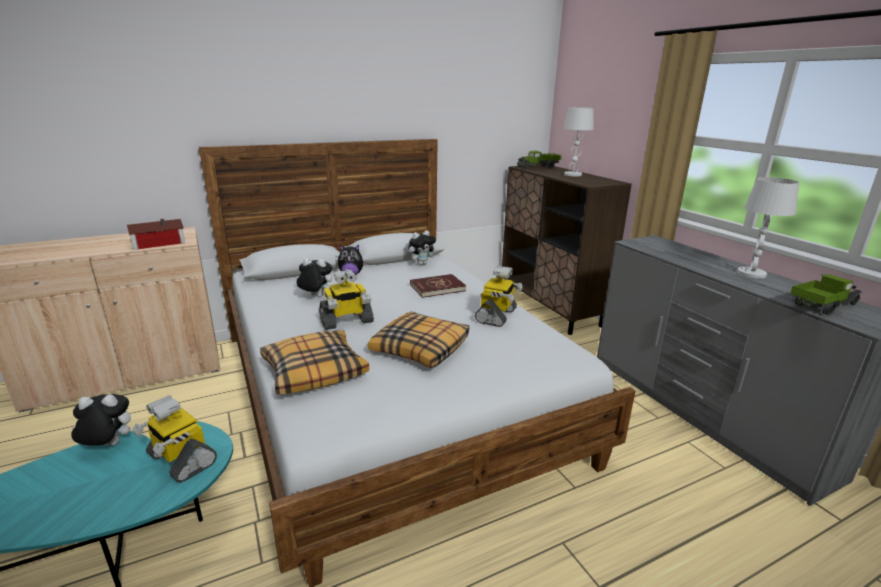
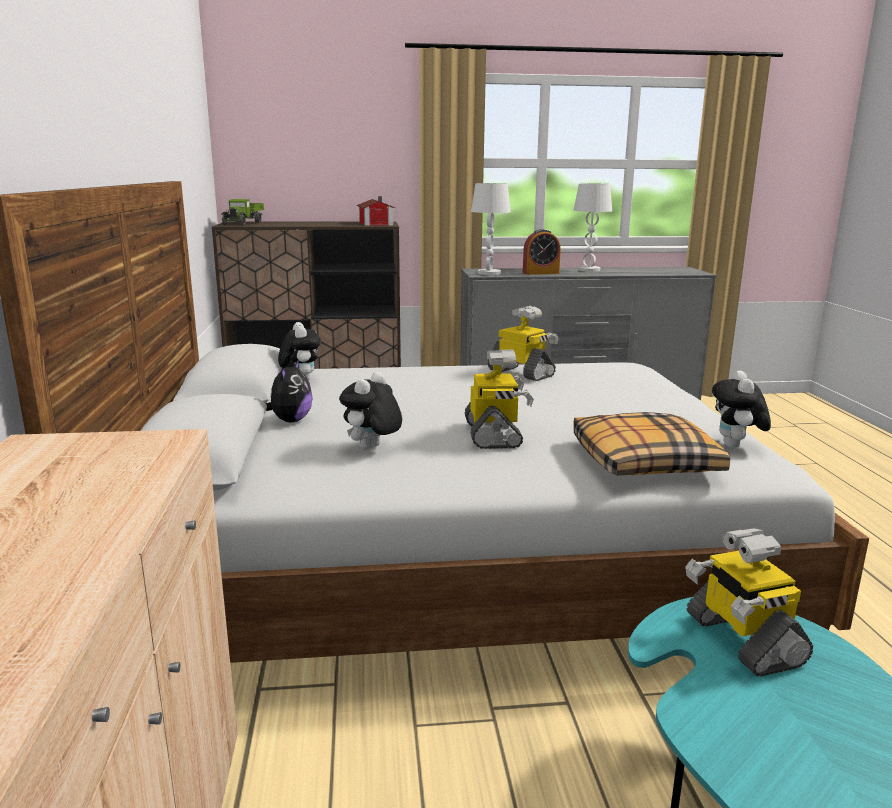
camera: 70 degrees left, 5 degrees down
plush toy [71,394,131,446] -> plush toy moved to [712,370,771,448]
toy house [127,219,185,250] -> toy house moved to [357,196,395,226]
toy robot [132,395,217,483] -> toy robot turned 105 degrees clockwise [685,528,813,677]
pillow [368,311,469,368] -> none
red book [410,274,466,298] -> none
white table lamp [563,107,594,177] -> white table lamp moved to [471,183,511,275]
toy truck [790,274,862,315] -> none
none -> alarm clock [523,229,561,275]

